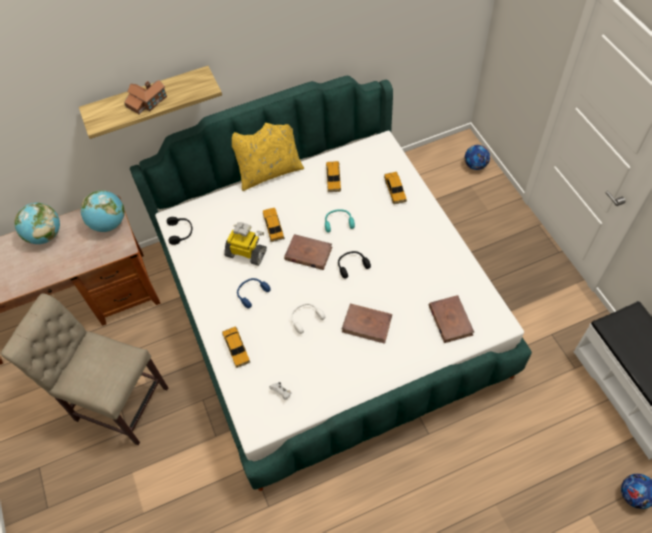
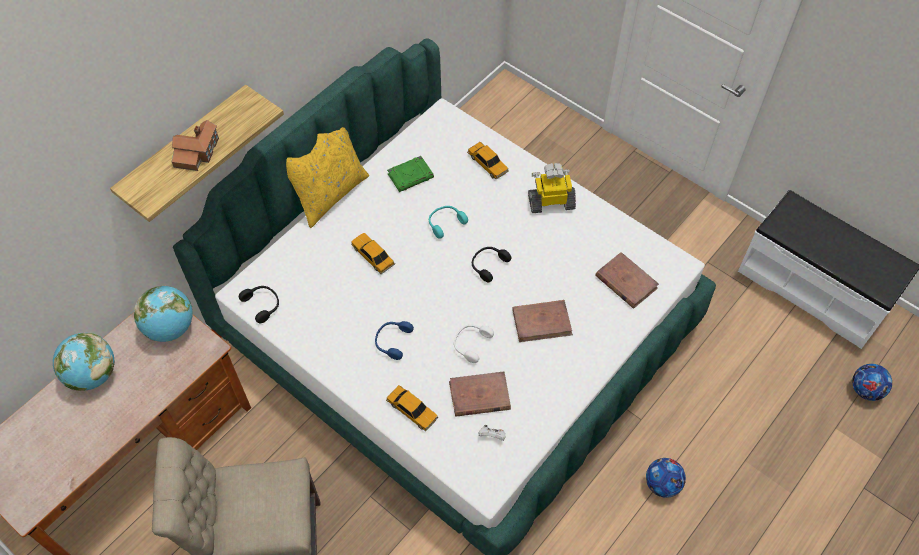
camera: 30 degrees left, 0 degrees up
toy robot [224,222,267,265] -> toy robot moved to [528,163,576,213]
brown book [284,234,333,270] -> brown book moved to [449,371,511,417]
toy car [326,161,341,192] -> green book [387,156,434,192]
football [465,145,490,170] -> football moved to [646,458,686,498]

